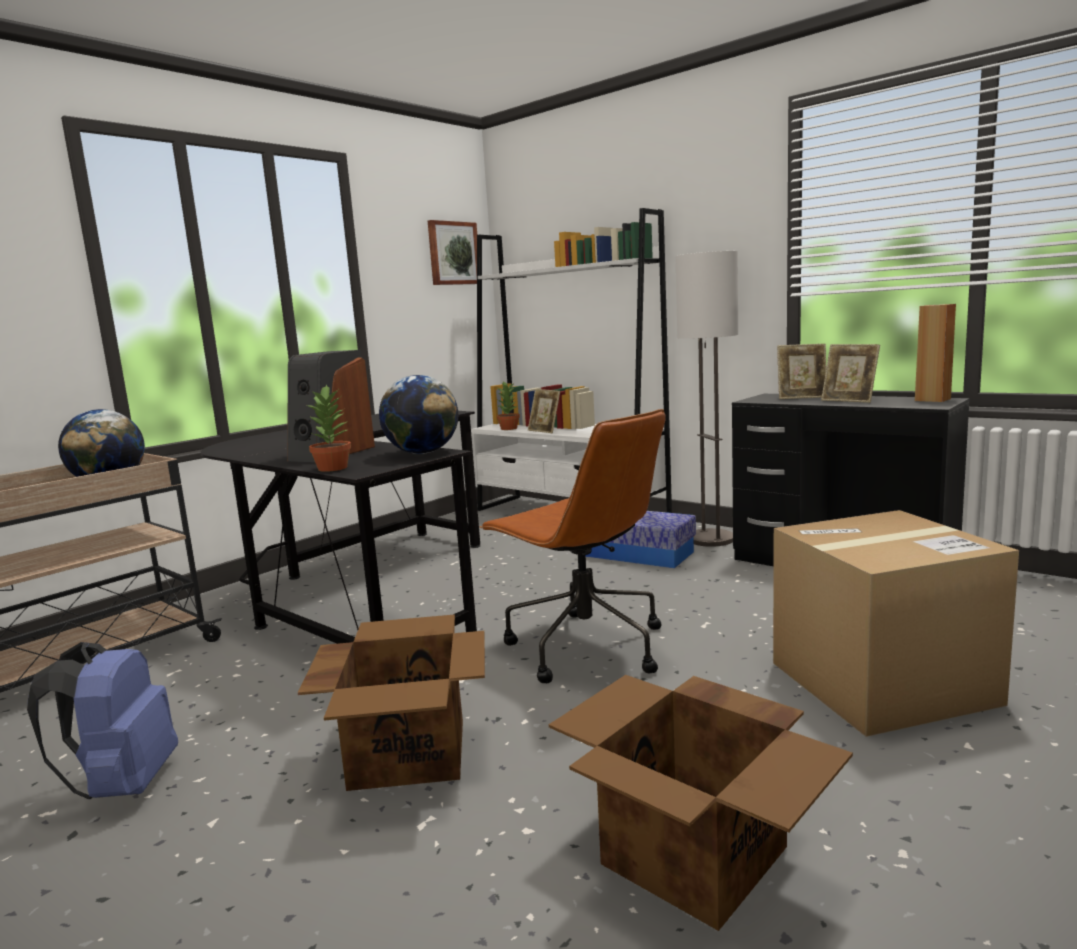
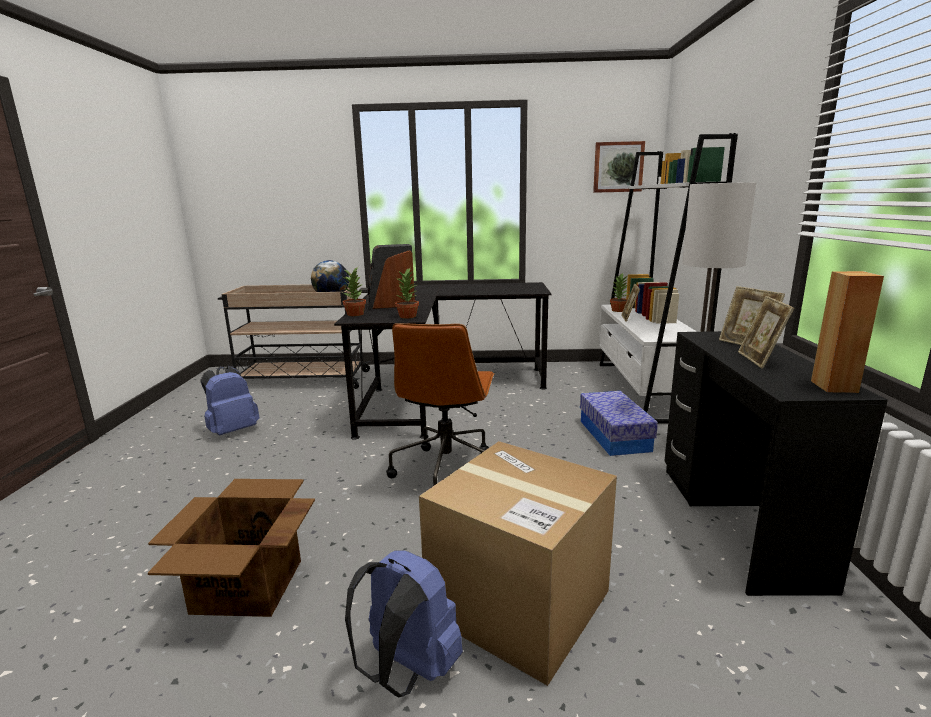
camera: 50 degrees right, 5 degrees up
cardboard box [298,614,485,791] -> none
globe [379,375,458,454] -> potted plant [395,268,419,319]
none -> blue backpack [345,550,463,697]

